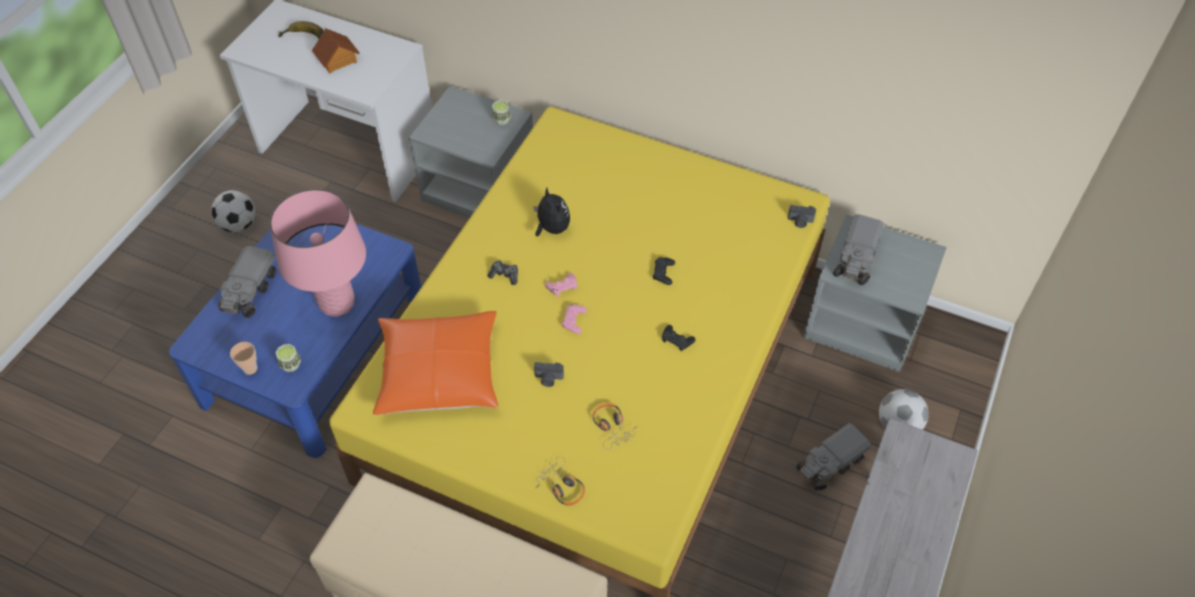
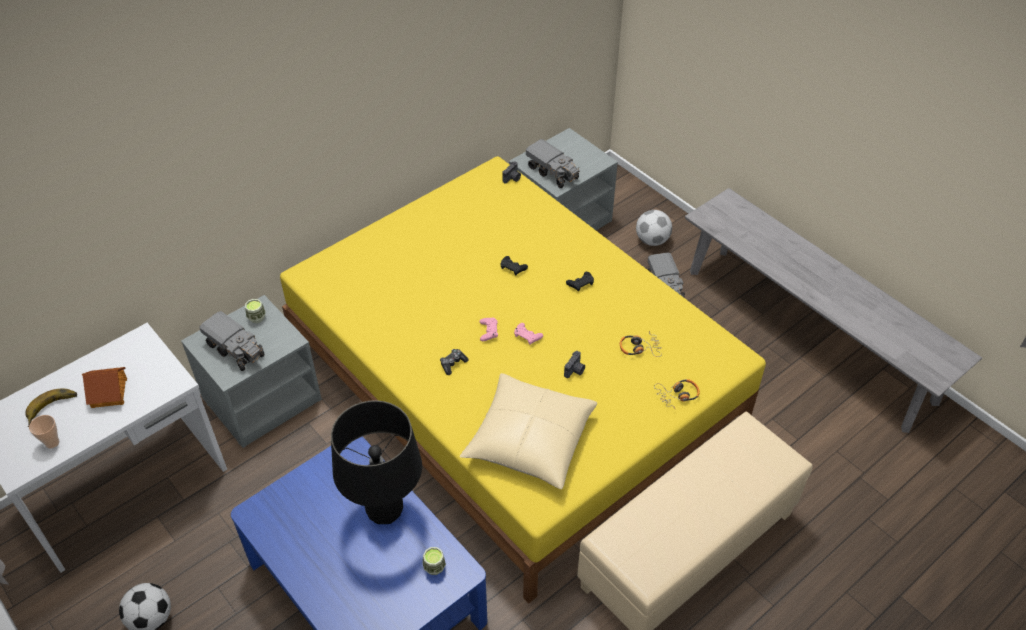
camera: 65 degrees left, 5 degrees down
toy truck [218,246,276,318] -> toy truck moved to [199,311,265,371]
cup [230,342,257,375] -> cup moved to [29,415,60,448]
pink table lamp [270,189,366,317] -> black table lamp [331,400,422,524]
orange pillow [373,311,498,415] -> beige pillow [460,373,597,489]
plush toy [533,188,570,236] -> none

